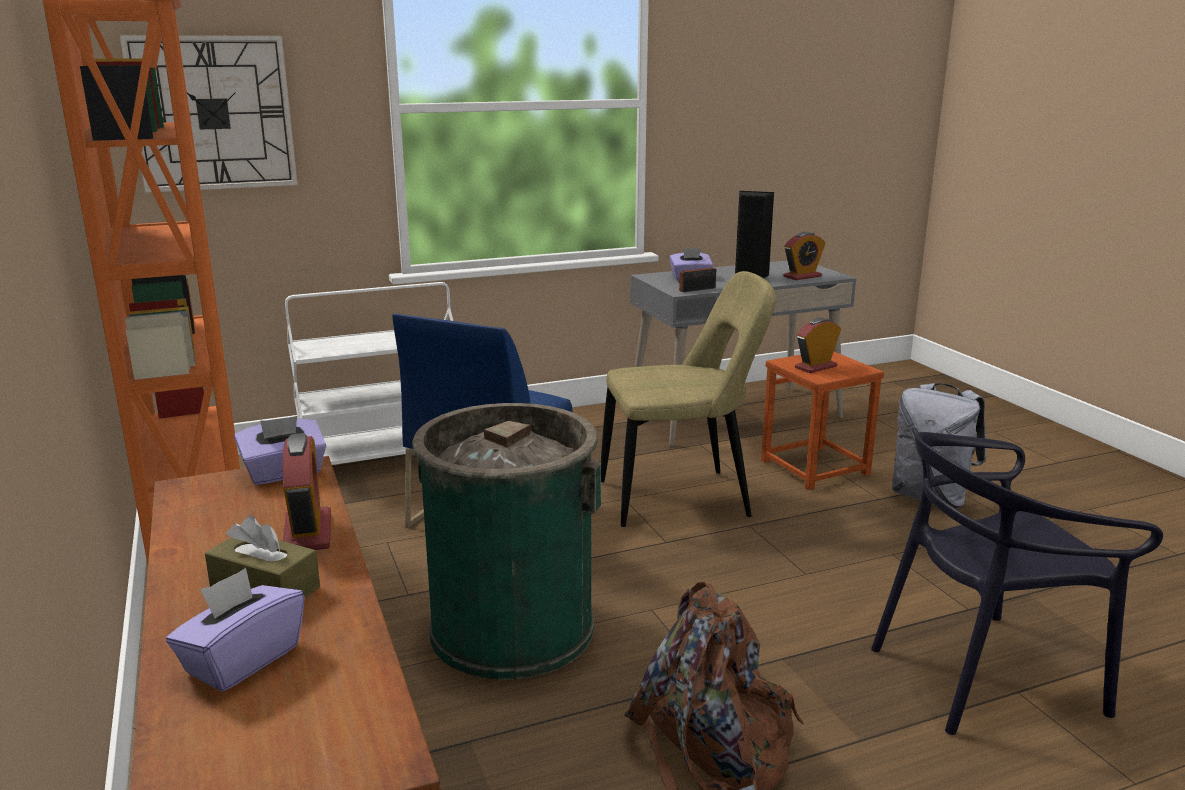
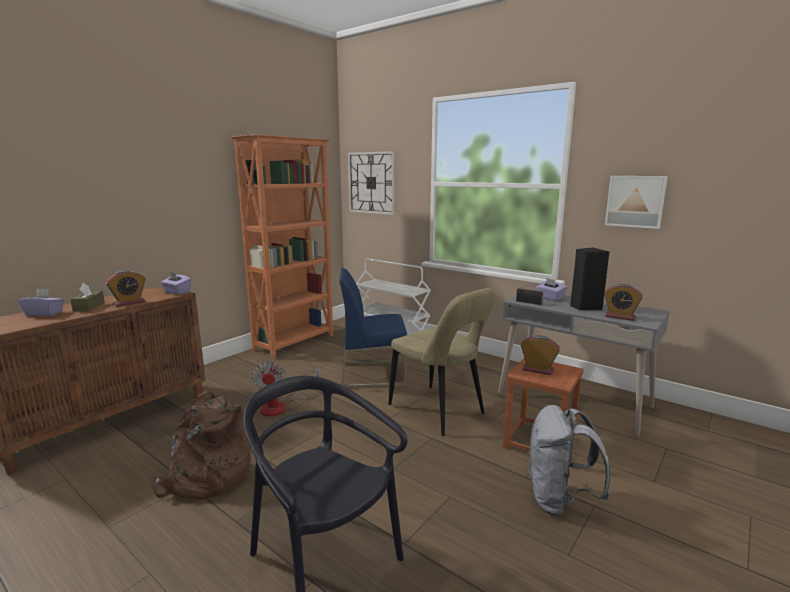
camera: 60 degrees right, 5 degrees down
green trash can [412,403,601,680] -> fan [252,361,321,416]
none -> picture [605,176,668,229]

